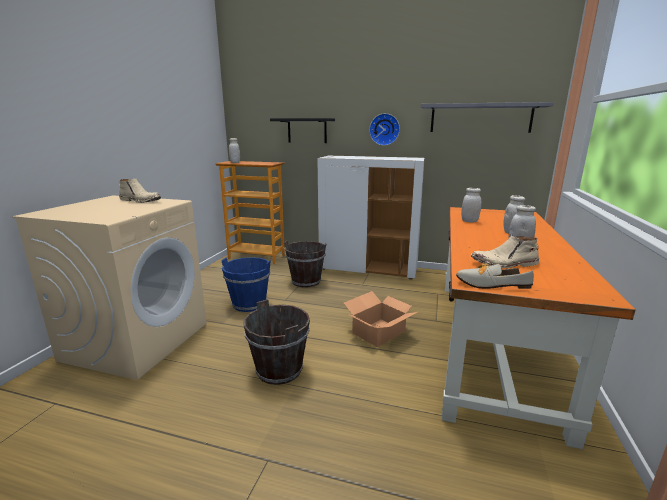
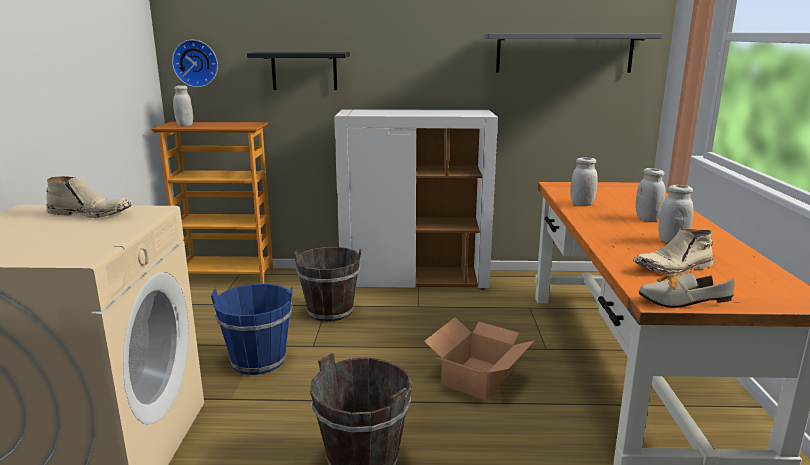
camera: 15 degrees left, 0 degrees up
wall clock [369,113,400,146] -> wall clock moved to [172,40,218,87]

